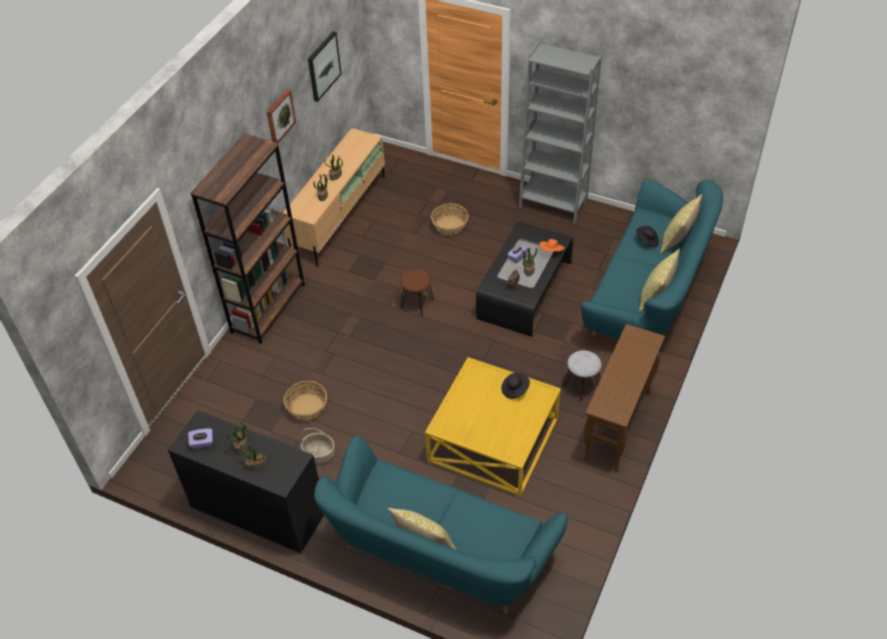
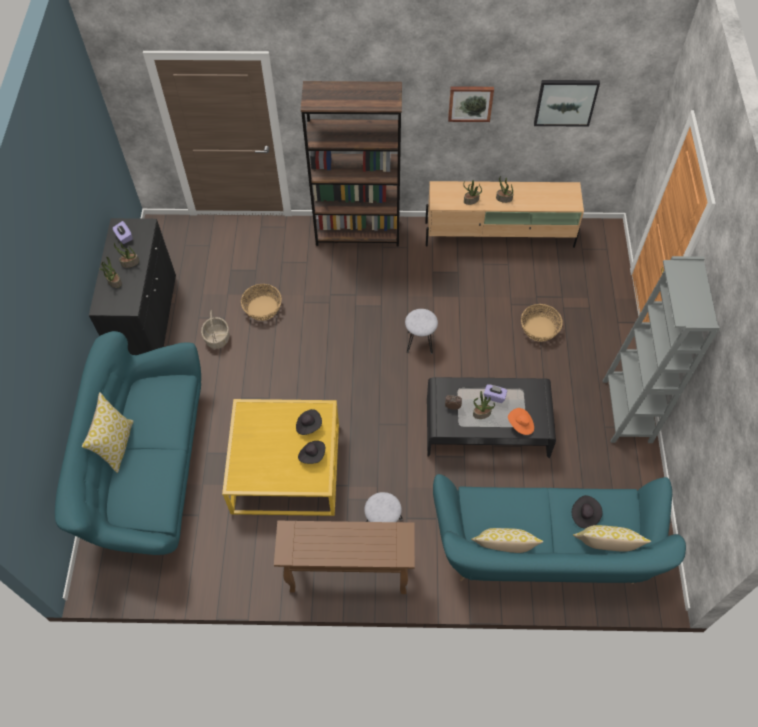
camera: 65 degrees right, 10 degrees up
brown stool [400,269,434,317] -> grey stool [405,309,438,354]
none -> black hat [296,409,322,435]

